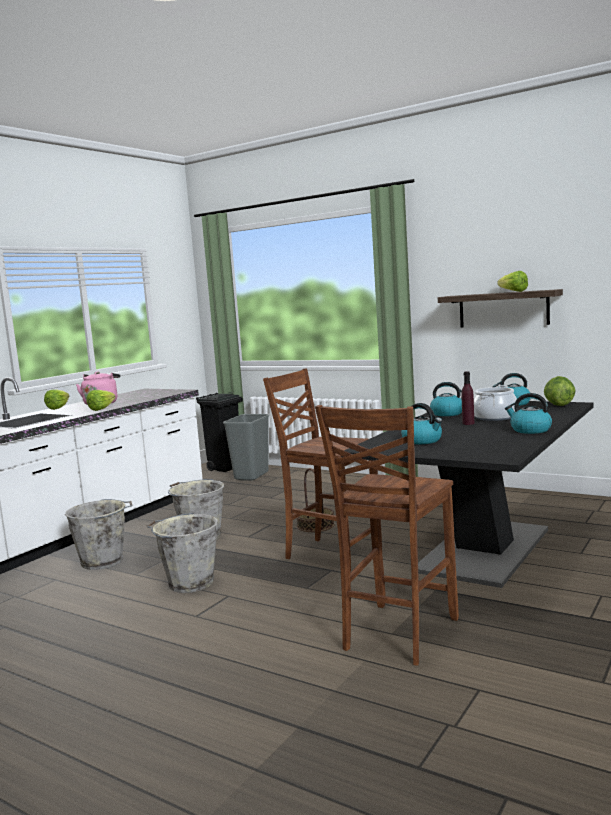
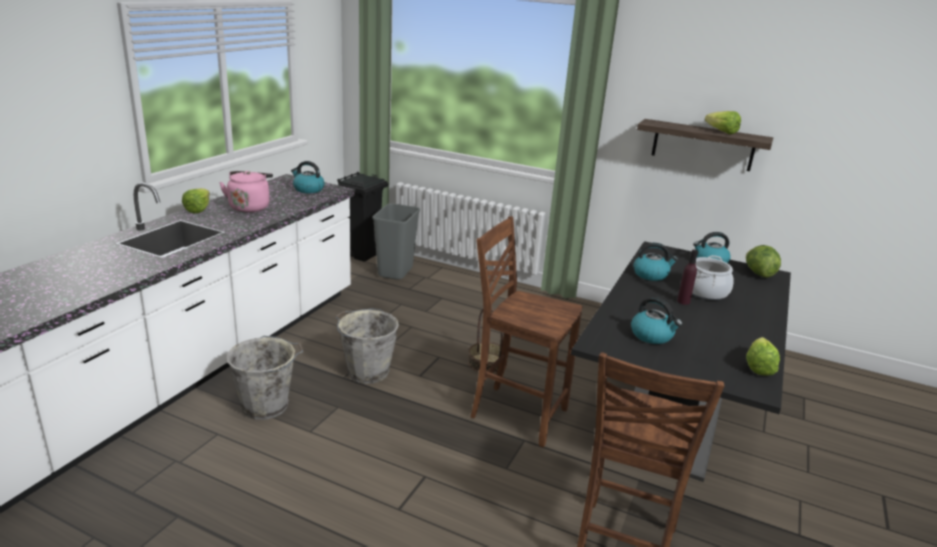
camera: 10 degrees left, 15 degrees up
lettuce [86,390,115,411] -> lettuce moved to [746,337,780,375]
grey bucket [146,513,218,593] -> none
kettle [505,393,552,434] -> kettle moved to [291,161,325,194]

